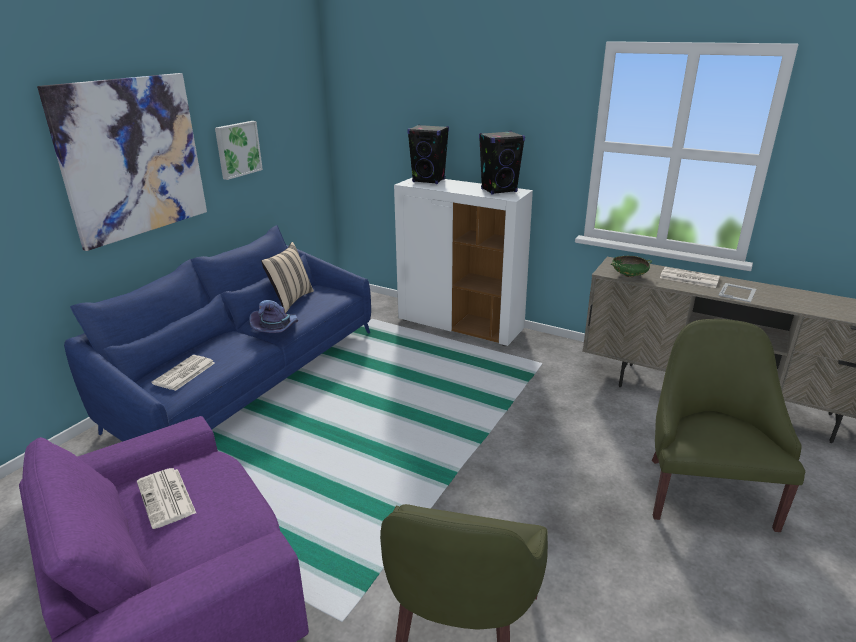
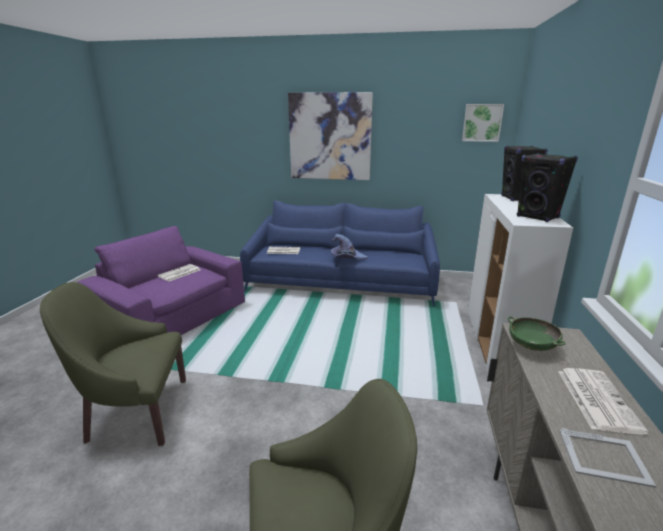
camera: 70 degrees right, 5 degrees down
picture [215,121,263,180] -> picture moved to [462,104,504,142]
beige pillow [261,242,314,313] -> none

